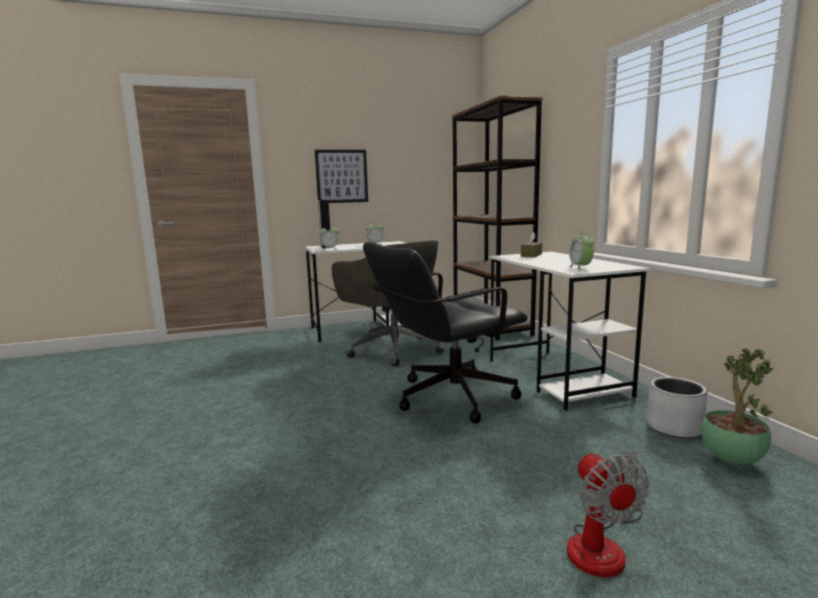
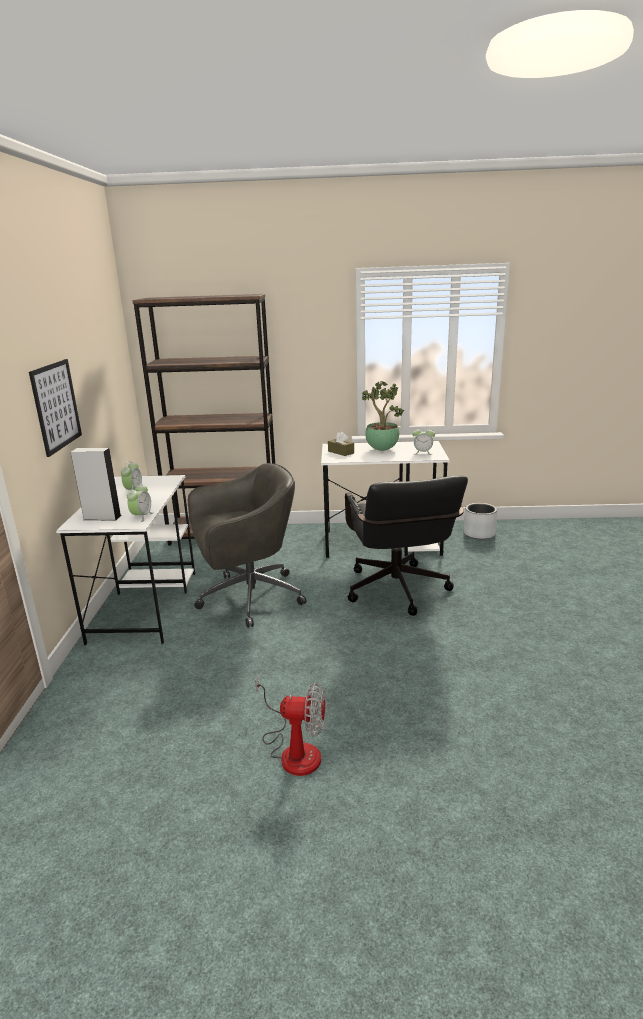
camera: 70 degrees left, 10 degrees up
fan [567,450,649,577] -> fan moved to [255,675,325,776]
potted plant [701,348,773,465] -> potted plant moved to [362,381,404,451]

